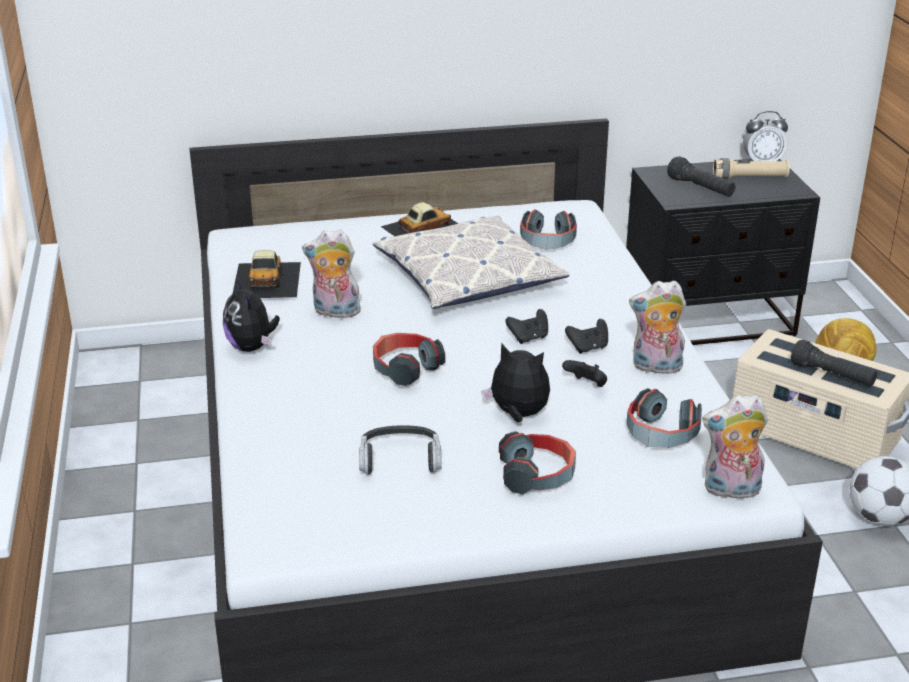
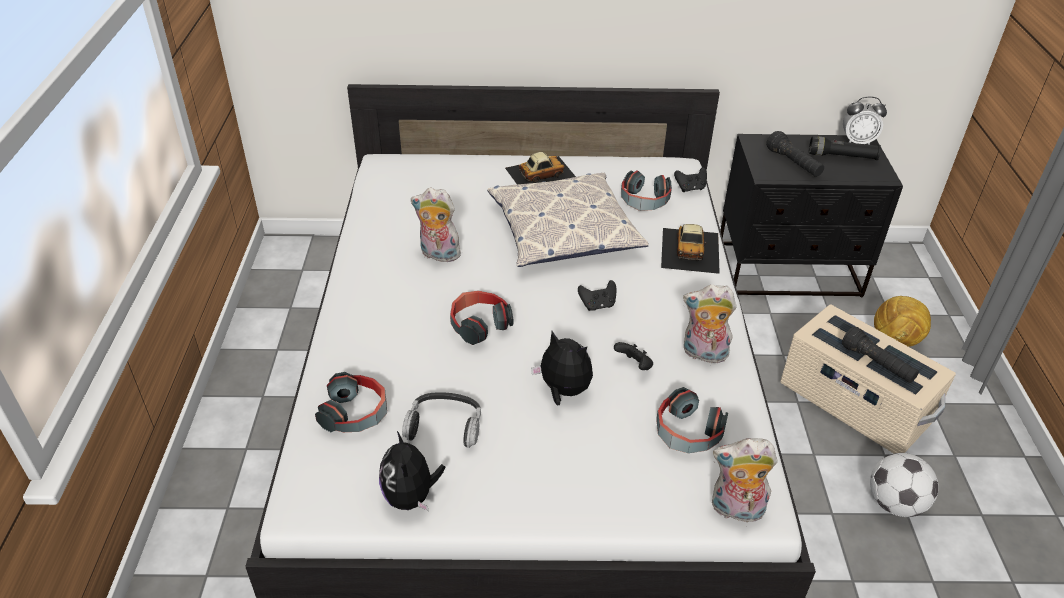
camera: 10 degrees right, 10 degrees up
plush toy [223,279,280,352] -> plush toy moved to [379,431,445,511]
toy car [233,250,301,298] -> toy car moved to [661,224,720,274]
headphones [499,431,576,494] -> headphones moved to [315,372,387,432]
black game controller [565,319,608,354] -> black game controller moved to [674,167,707,192]
beige flashlight [713,158,790,179] -> black flashlight [809,136,881,160]

